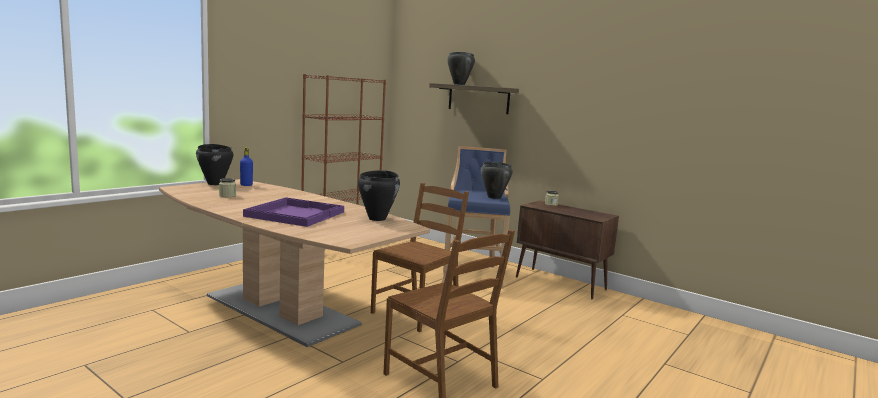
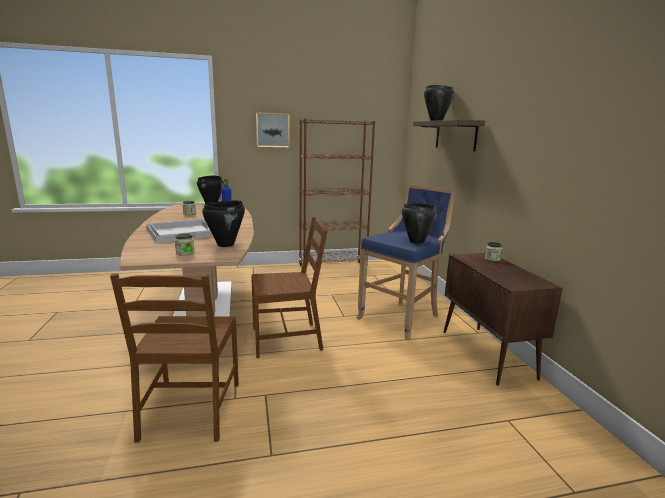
camera: 40 degrees right, 5 degrees up
purple tray [243,197,344,227] -> white tray [147,219,214,243]
none -> jar [175,233,194,256]
none -> picture [256,112,290,147]

